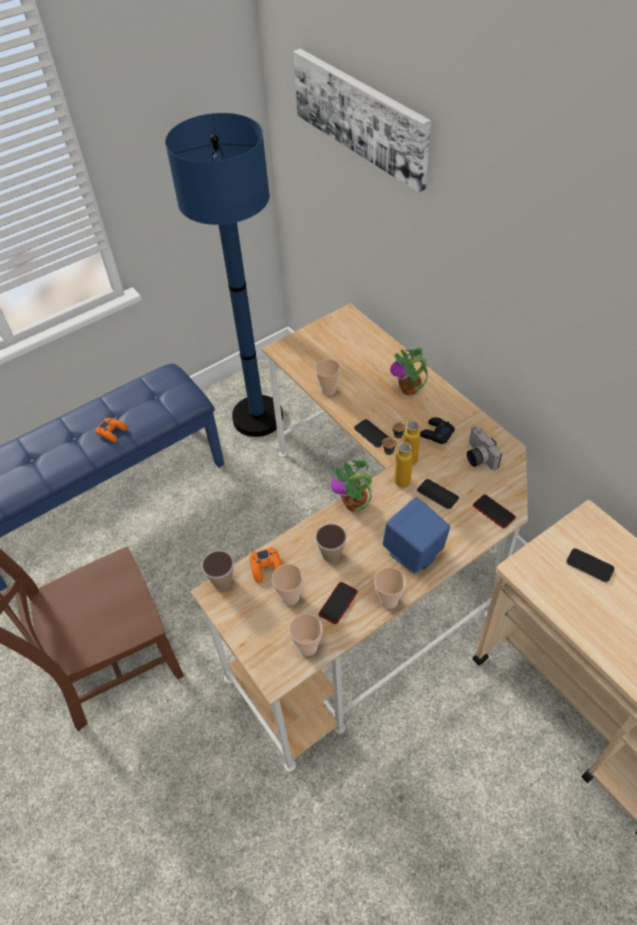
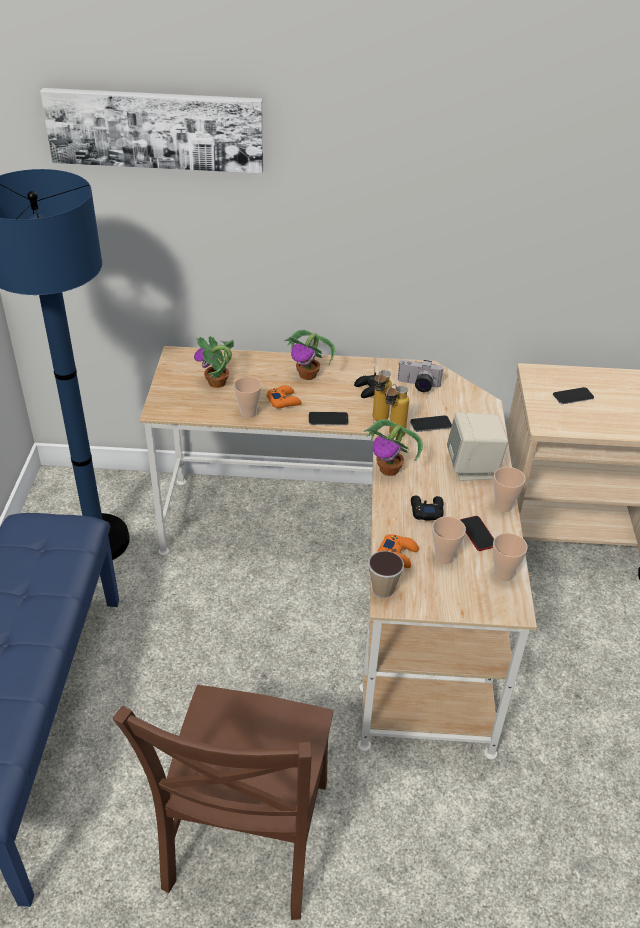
camera: 55 degrees left, 10 degrees down
orange game controller [95,418,127,442] -> orange game controller moved to [266,385,302,408]
cup [315,524,347,563] -> black game controller [411,496,444,521]
blue speaker [383,497,450,573] -> beige speaker [447,412,508,481]
phone [473,494,516,528] -> none
none -> potted plant [194,336,234,388]

